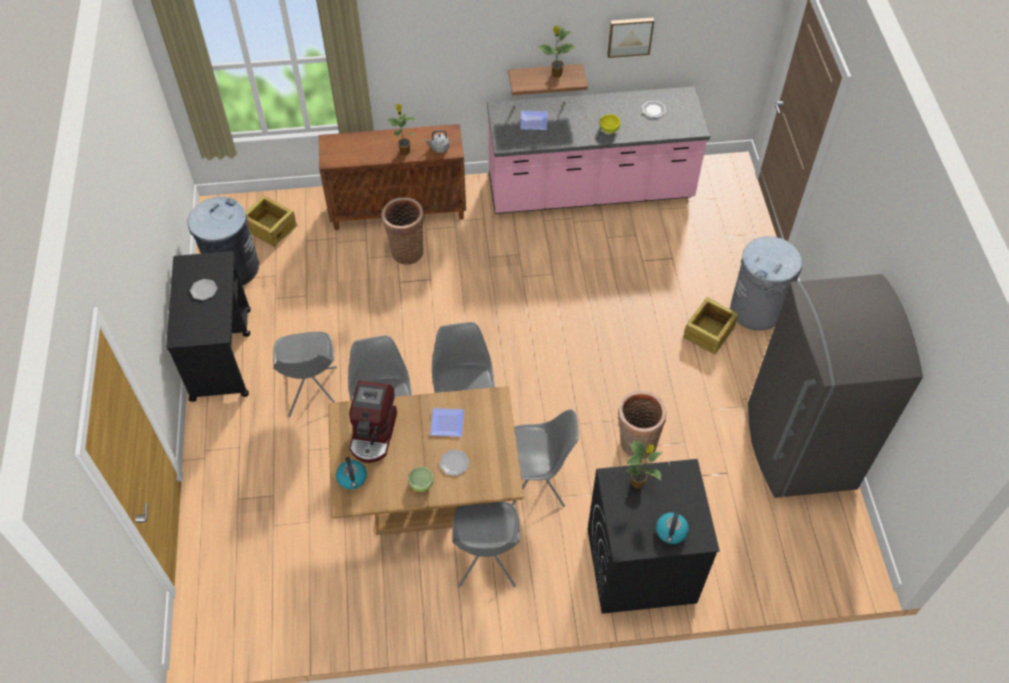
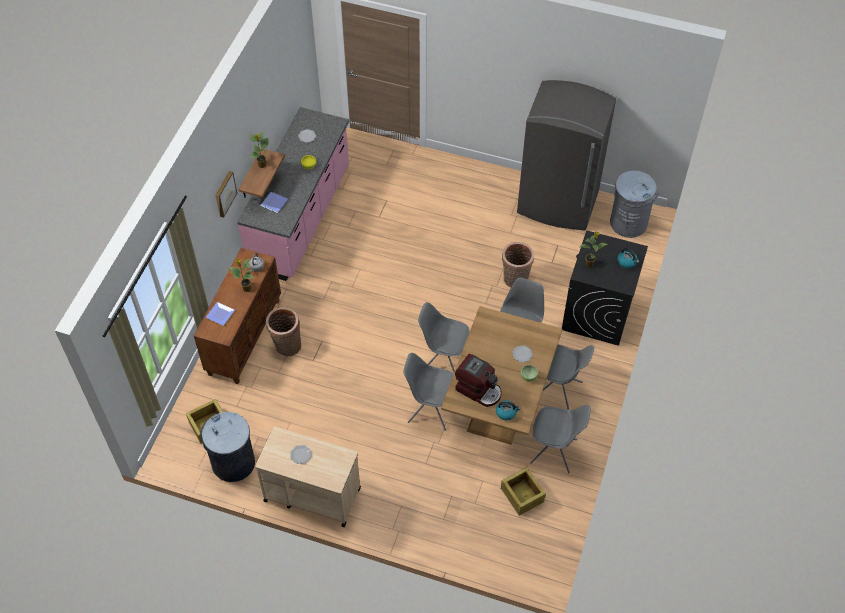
camera: 65 degrees left, 0 degrees up
black cart [166,251,251,402] -> beige cart [255,426,361,527]
grey chair [273,332,337,417] -> grey chair moved to [530,405,591,473]
plate [430,408,464,437] -> plate moved to [205,302,235,326]
picture [607,18,654,58] -> picture moved to [215,171,237,218]
crate [683,297,738,355] -> crate moved to [500,467,546,516]
grey trash can [730,236,802,331] -> grey trash can moved to [610,170,659,238]

